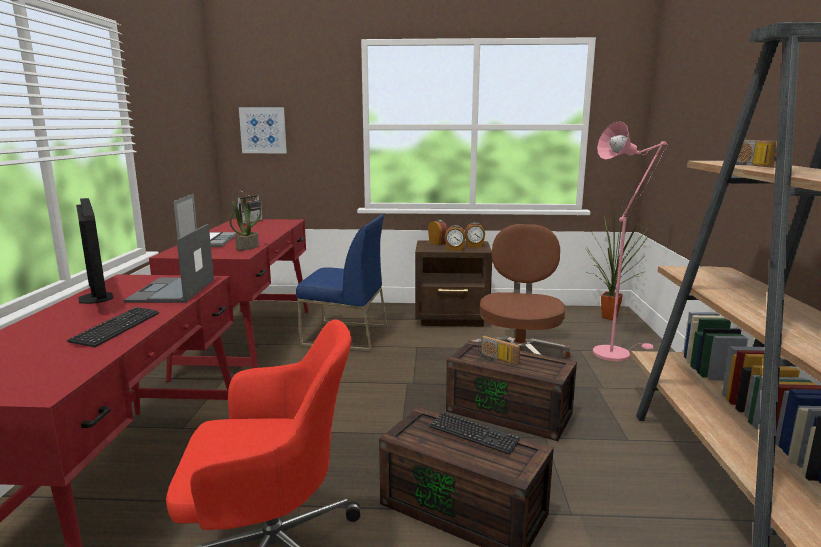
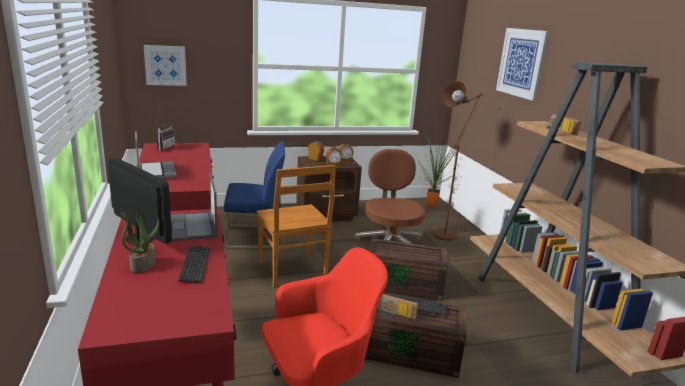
camera: 20 degrees left, 5 degrees up
potted plant [229,198,261,250] -> potted plant moved to [121,209,160,273]
radio [477,336,520,365] -> radio moved to [378,294,418,319]
pink floor lamp [593,121,668,361] -> brown floor lamp [433,81,484,241]
none -> brown chair [257,165,336,288]
none -> picture [496,28,549,101]

